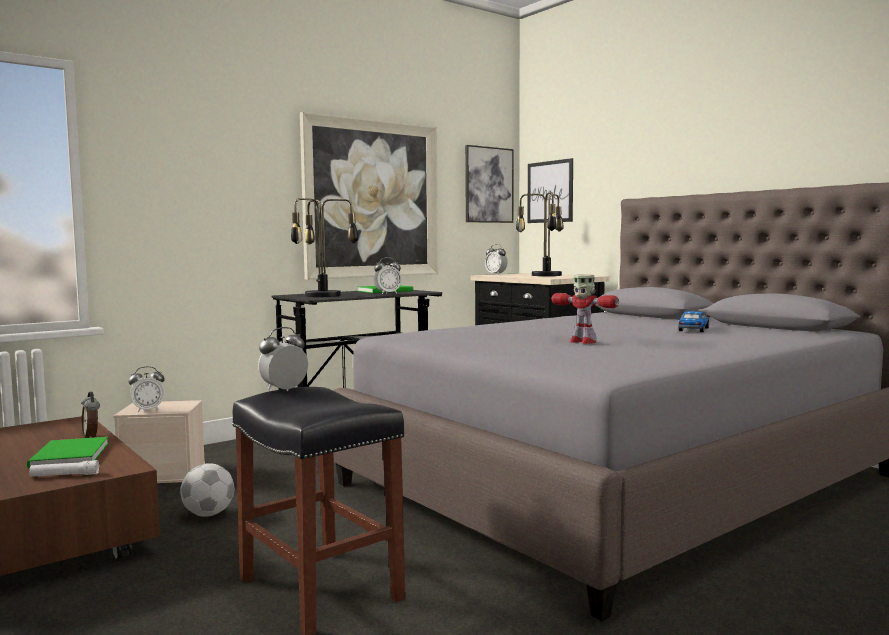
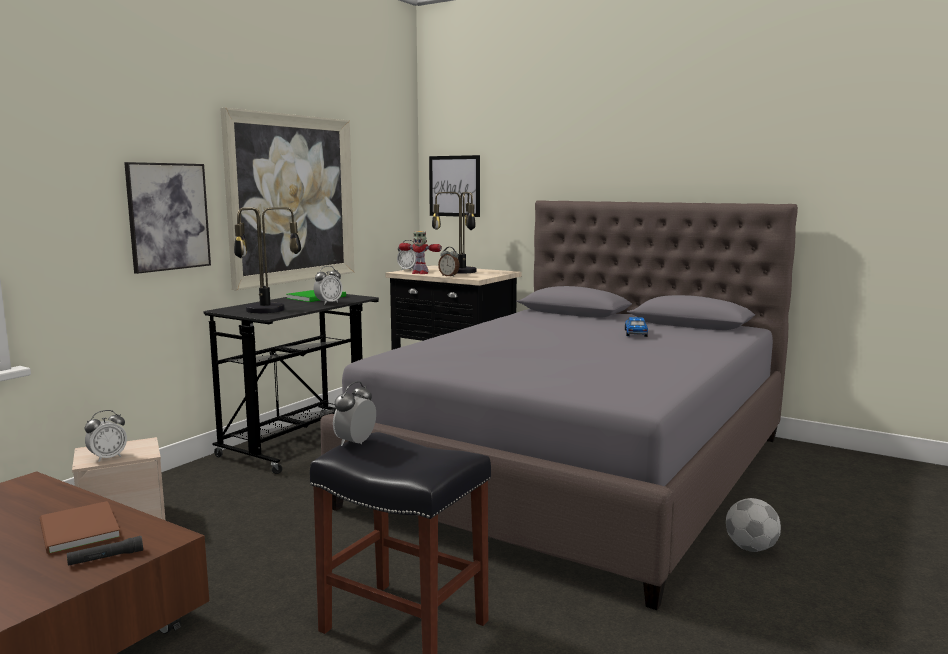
camera: 20 degrees left, 5 degrees up
green book [27,437,109,468] -> brown book [40,501,121,555]
white flashlight [29,460,99,477] -> black flashlight [67,536,143,566]
alarm clock [81,392,100,438] -> alarm clock moved to [438,247,460,277]
football [180,463,234,516] -> football moved to [726,498,781,552]
picture [465,145,513,223] -> picture moved to [124,162,211,274]
toy robot [551,274,619,344] -> toy robot moved to [399,231,442,274]

